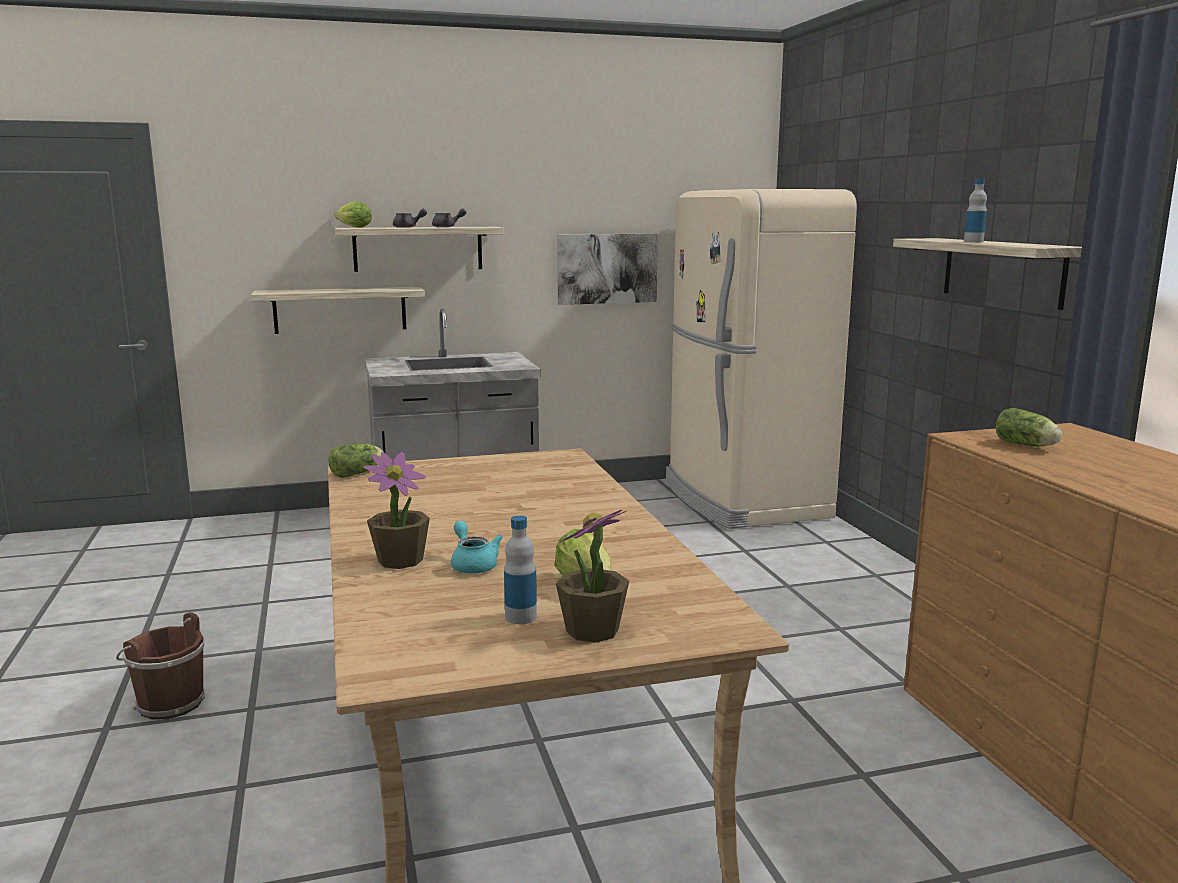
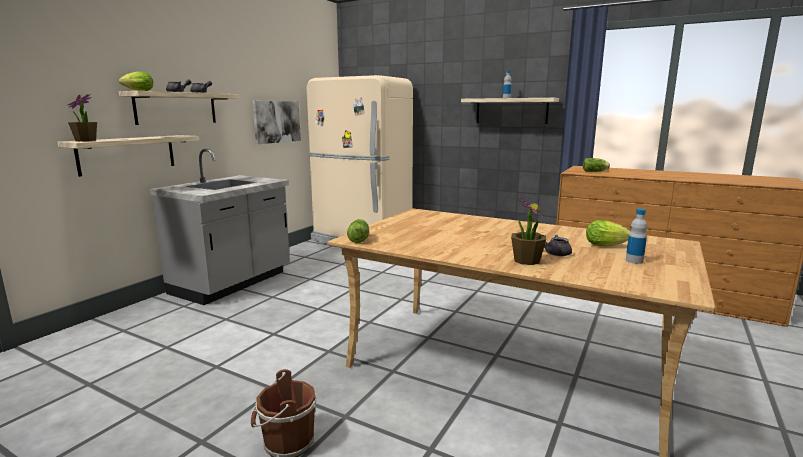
camera: 45 degrees left, 0 degrees up
turquoise teapot [451,521,503,574] -> grey teapot [536,232,572,256]
potted plant [556,510,629,643] -> potted plant moved to [68,94,97,141]

